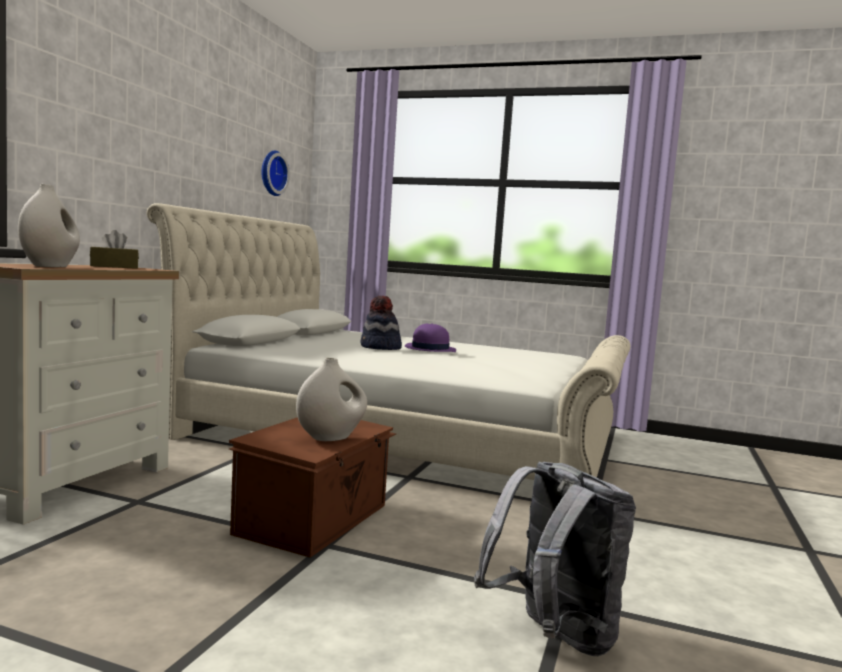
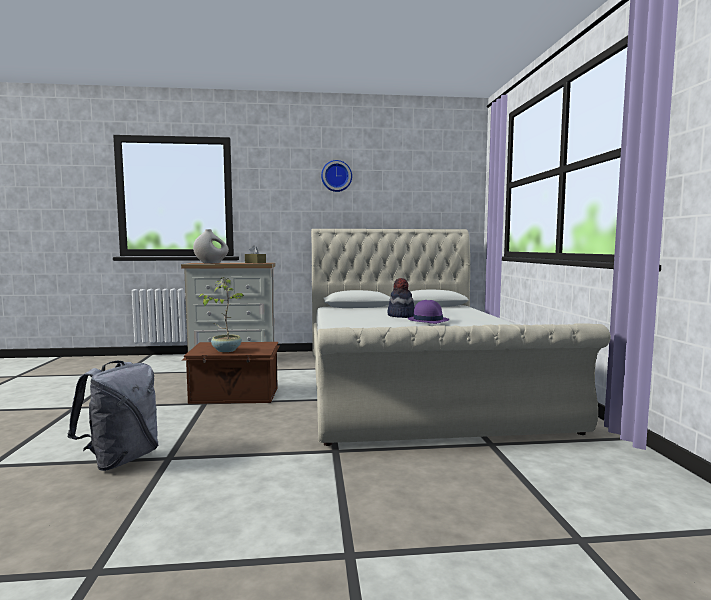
camera: 65 degrees right, 0 degrees up
wall clock [261,151,290,196] -> wall clock moved to [321,160,352,192]
white vase [296,358,367,441] -> potted plant [198,278,244,352]

